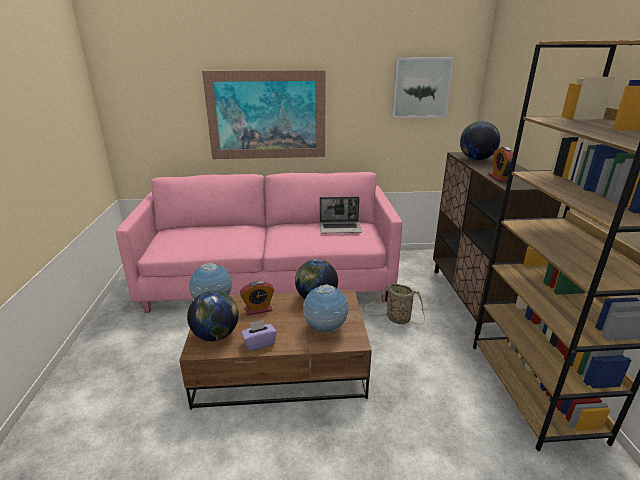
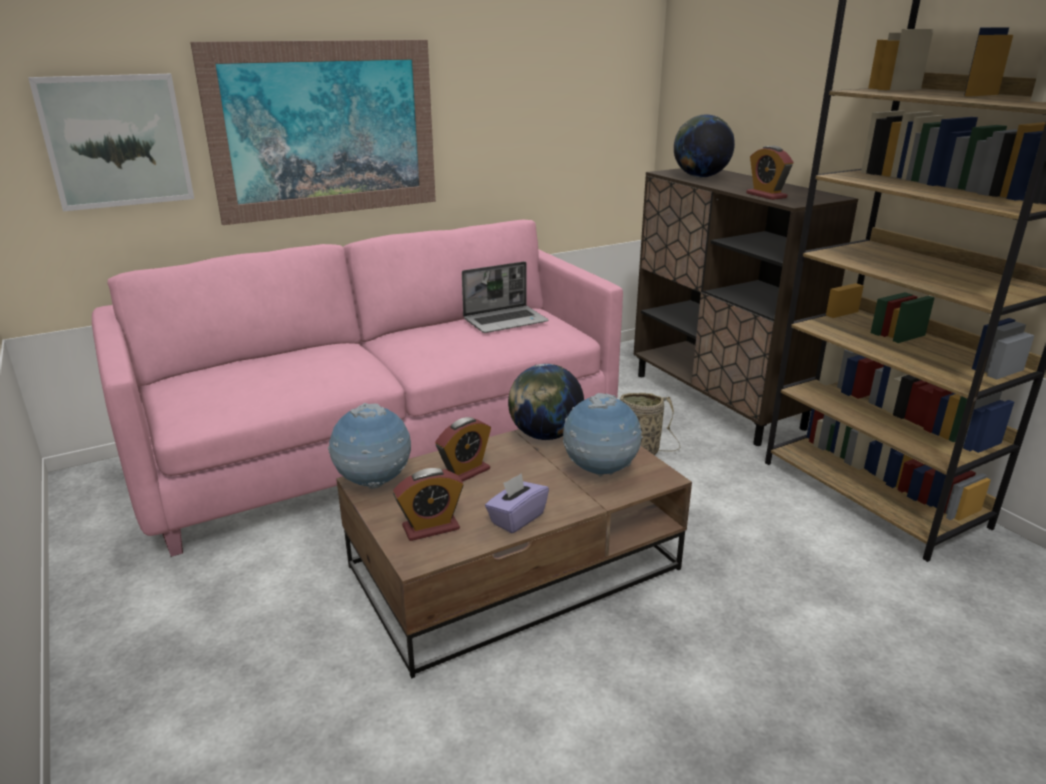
camera: 25 degrees left, 0 degrees up
globe [187,291,239,341] -> alarm clock [393,468,464,541]
picture [391,57,454,118] -> picture moved to [28,74,194,211]

